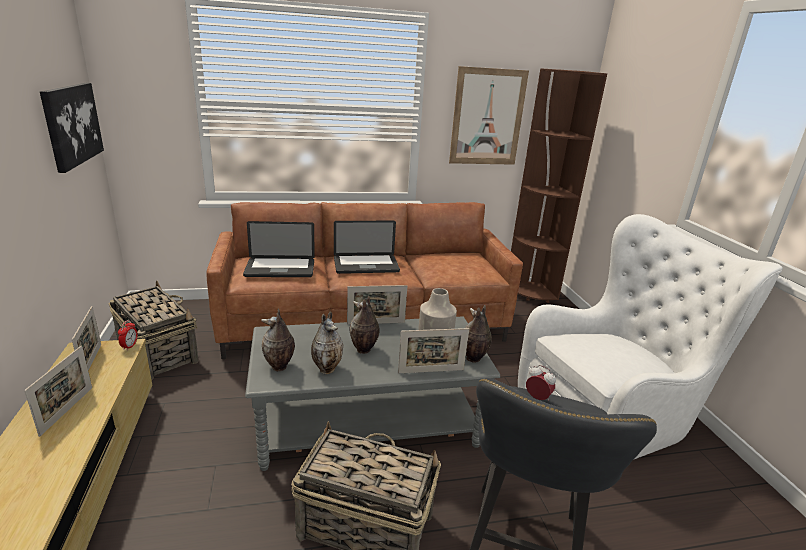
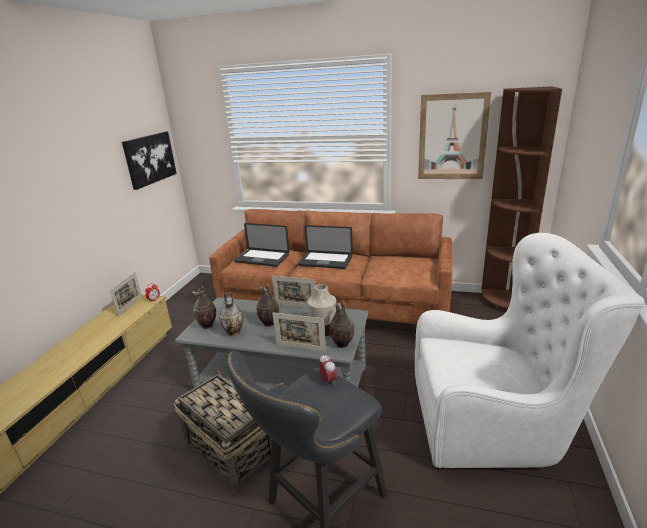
camera: 30 degrees right, 0 degrees up
picture frame [24,346,92,437] -> none
basket [109,281,199,380] -> none

